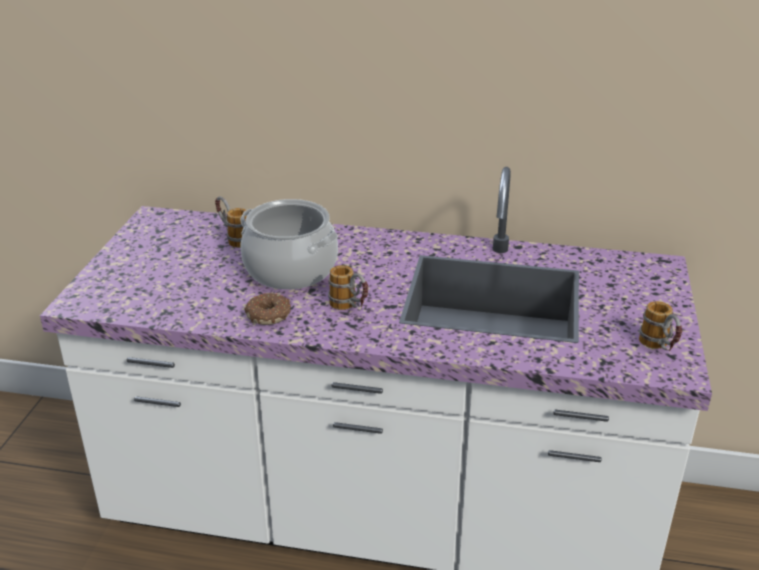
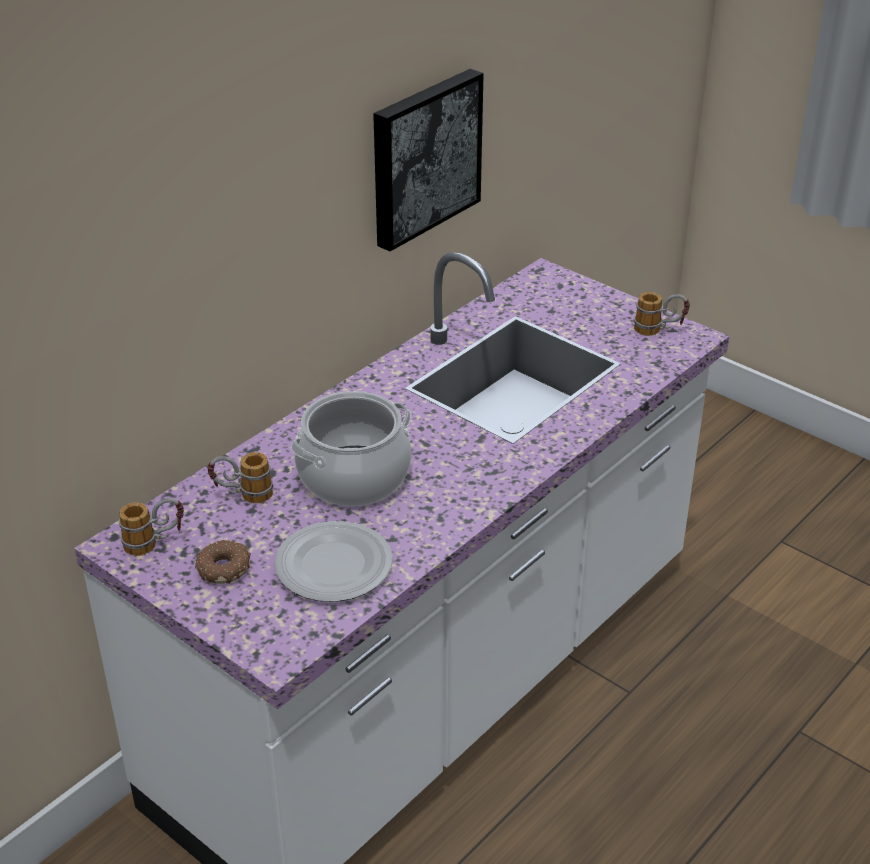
camera: 60 degrees left, 5 degrees up
donut [244,293,291,325] -> donut moved to [195,540,251,584]
mug [328,265,368,310] -> mug moved to [119,498,184,556]
none -> plate [274,521,393,602]
none -> picture [373,69,484,251]

